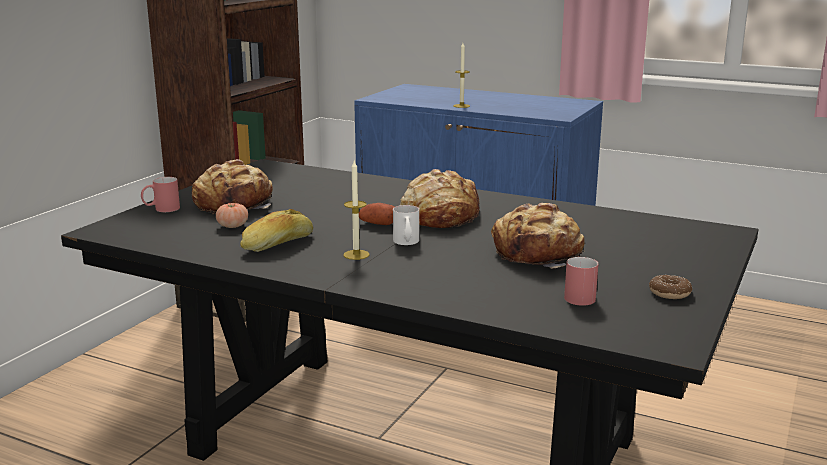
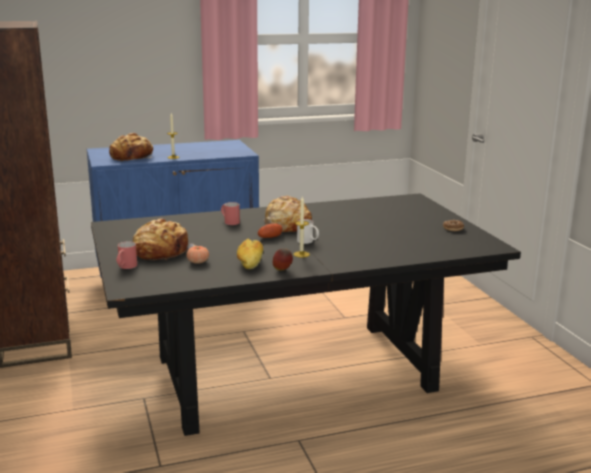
camera: 45 degrees left, 0 degrees up
bread [491,203,585,269] -> bread moved to [109,133,153,161]
red mug [564,257,598,306] -> red mug moved to [221,202,240,225]
none -> apple [273,248,293,270]

